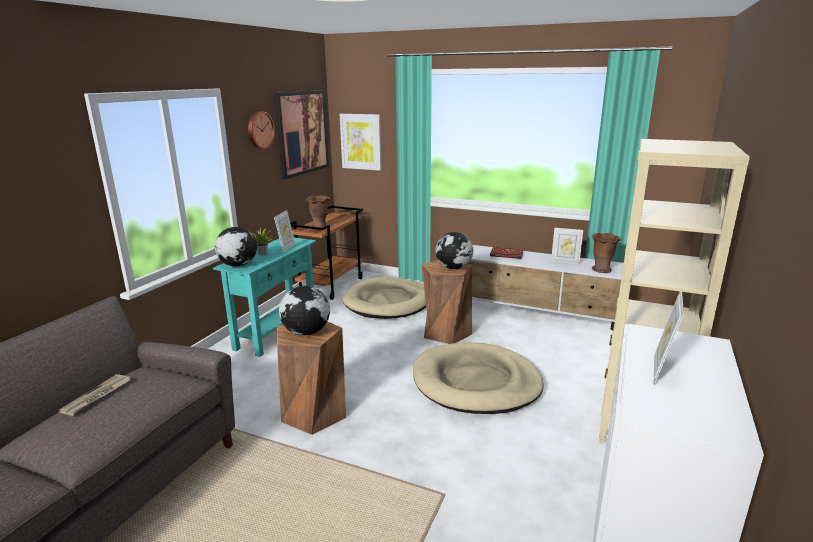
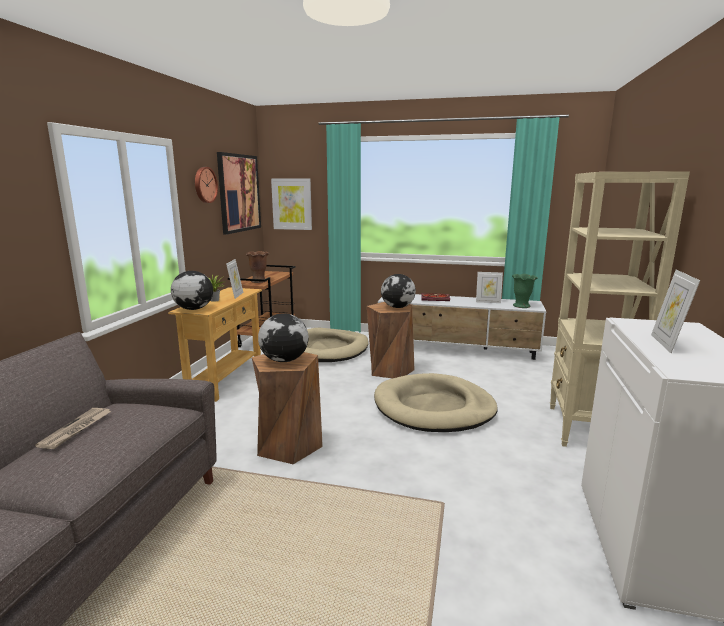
camera: 10 degrees left, 5 degrees down
turquoise console table [213,238,316,357] -> beige console table [168,287,262,402]
brown vase [592,233,621,273] -> green vase [512,274,537,308]

